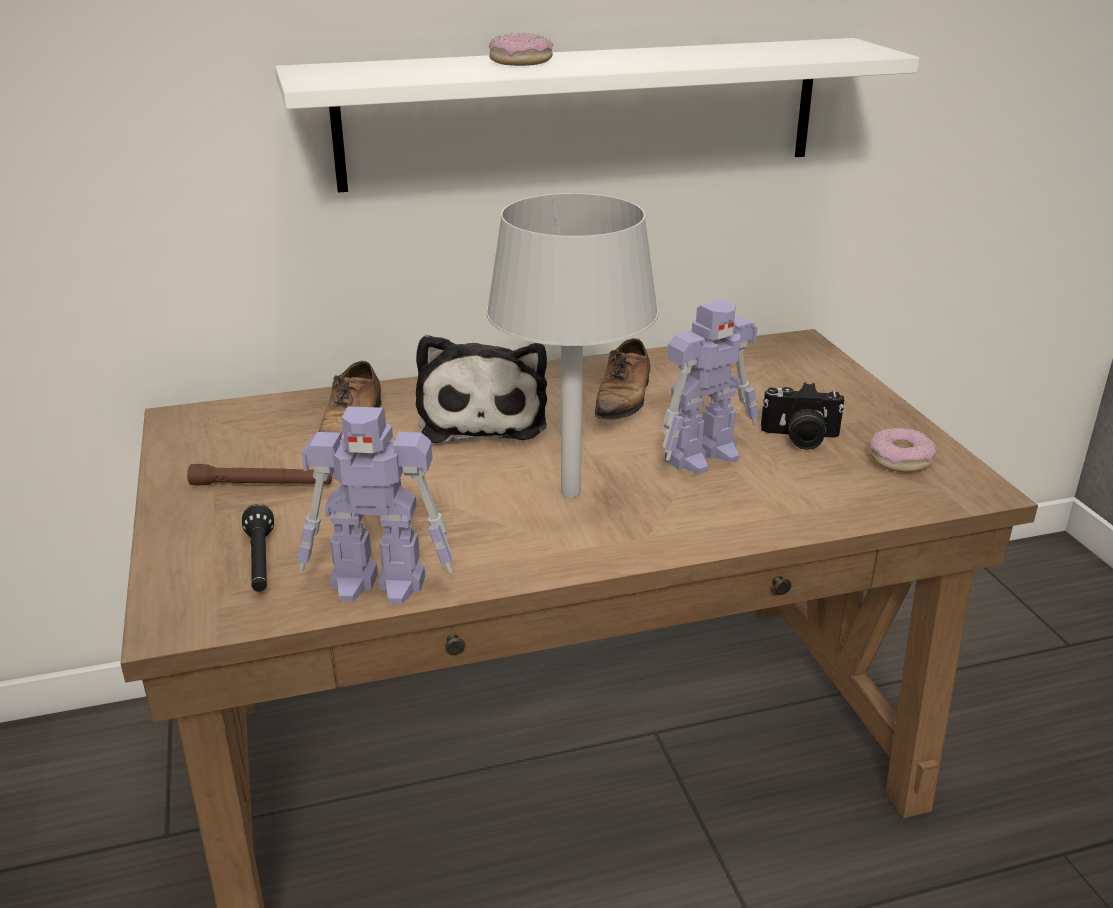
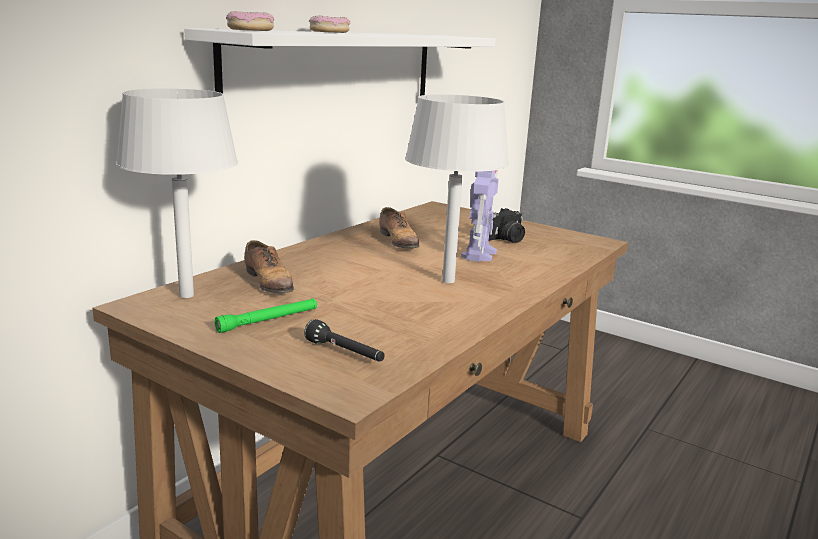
camera: 40 degrees left, 10 degrees down
brown flashlight [187,464,332,486] -> green flashlight [215,298,317,333]
toy robot [298,406,453,604] -> none
plush toy [416,335,547,443] -> none
donut [869,428,937,472] -> donut moved to [226,11,274,31]
none -> grey table lamp [116,88,238,298]

